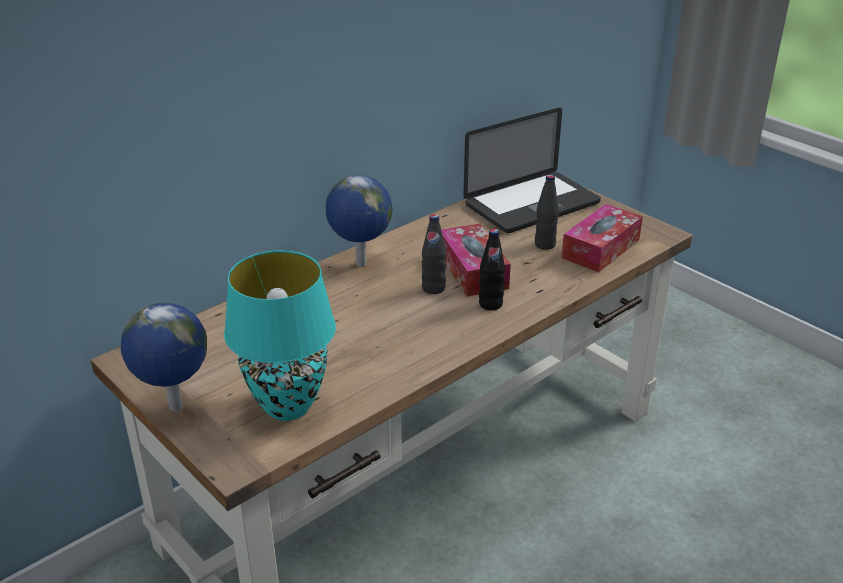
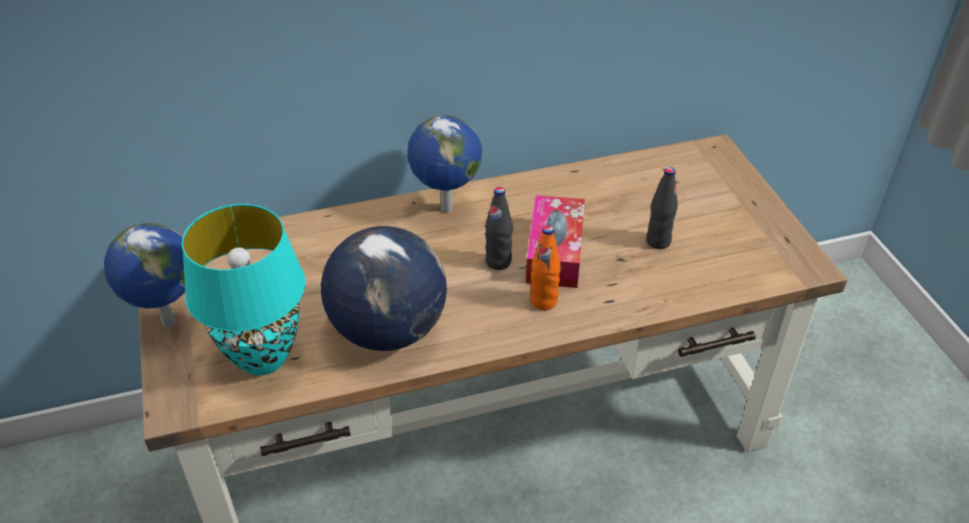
camera: 25 degrees right, 10 degrees up
laptop [463,108,601,233] -> none
black bottle [479,229,505,310] -> orange bottle [530,225,561,310]
tissue box [562,204,643,272] -> none
none -> globe [321,226,447,351]

